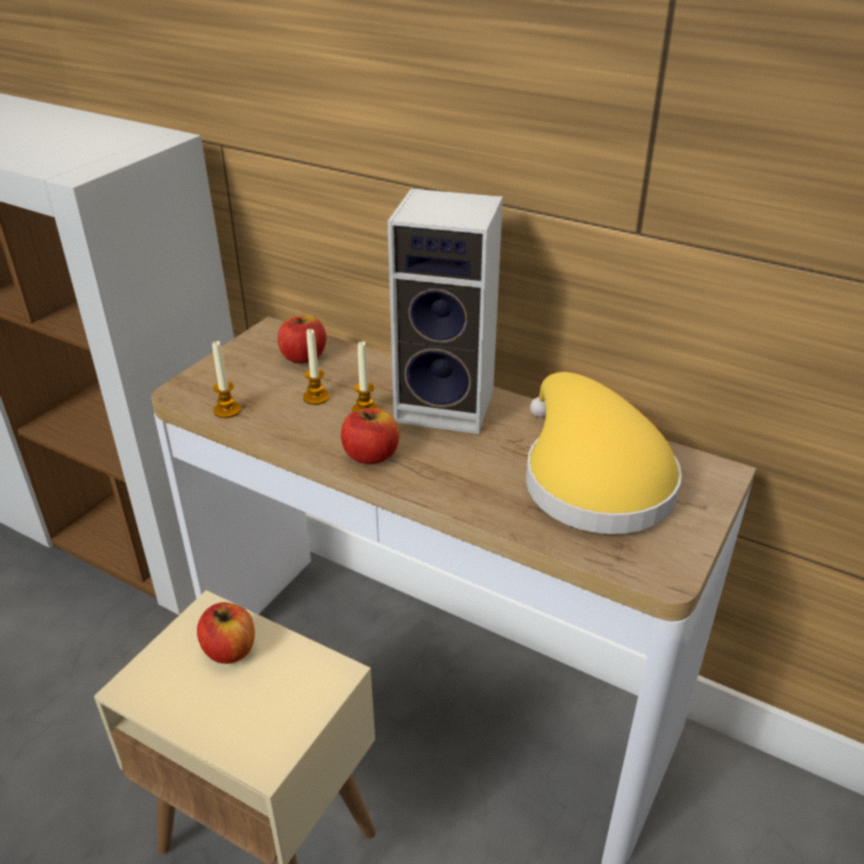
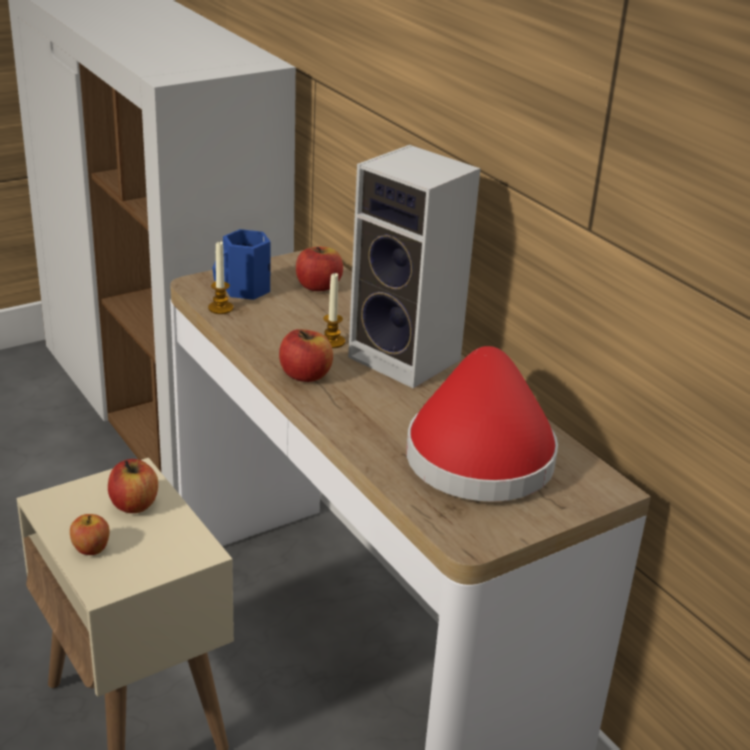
camera: 25 degrees right, 5 degrees down
candle [303,329,330,405] -> none
yellow hat [526,372,682,534] -> red hat [406,346,558,502]
none -> apple [70,514,110,555]
none -> blue mug [212,229,271,300]

